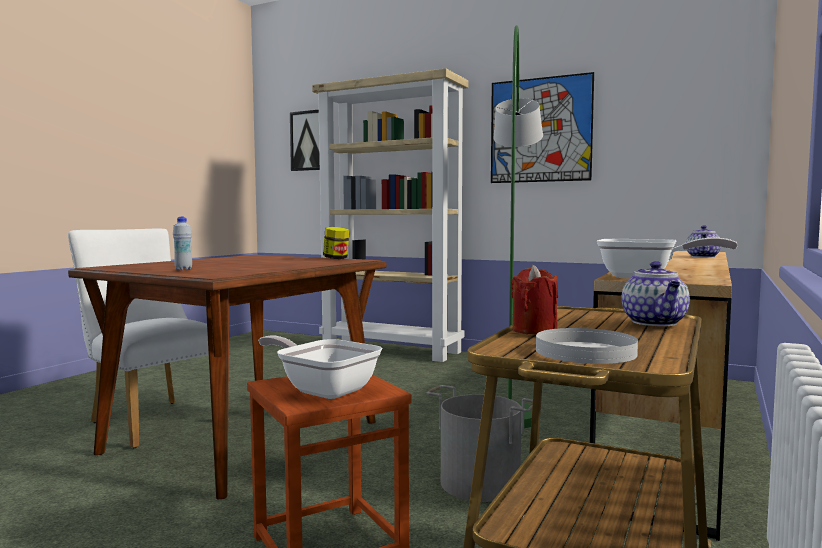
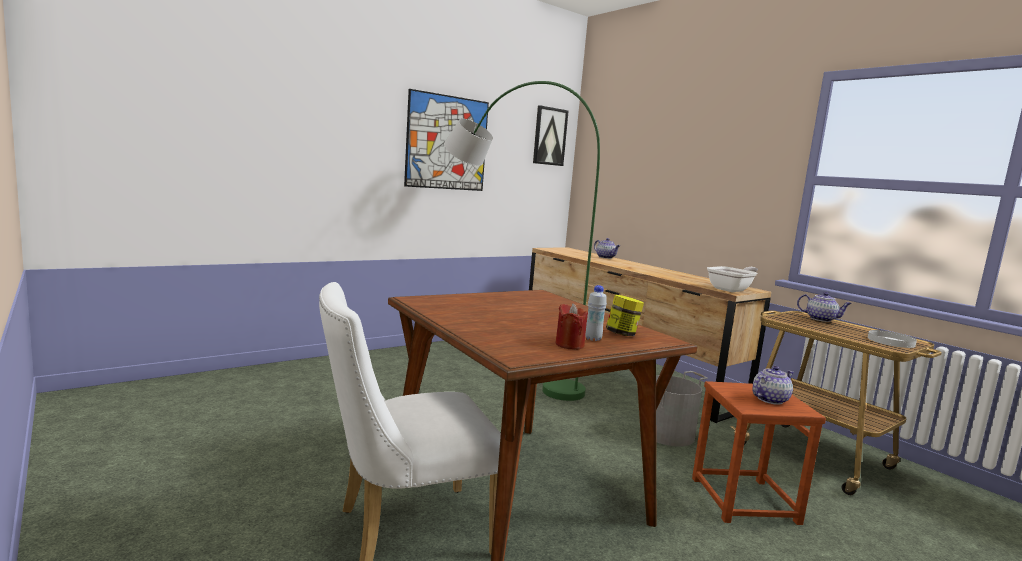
camera: 65 degrees left, 5 degrees up
frying pan [258,335,382,399] -> teapot [752,366,794,405]
picture [290,110,320,171] -> picture moved to [533,105,569,166]
beige bookcase [312,68,468,362] -> none
jar [323,227,350,259] -> jar moved to [606,294,644,336]
red candle [511,265,558,334] -> red candle moved to [556,303,588,349]

